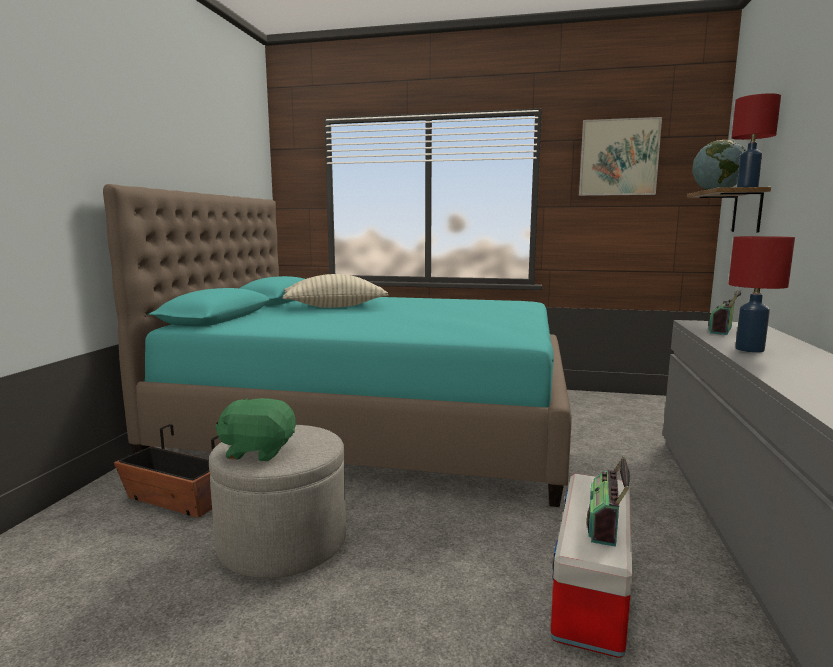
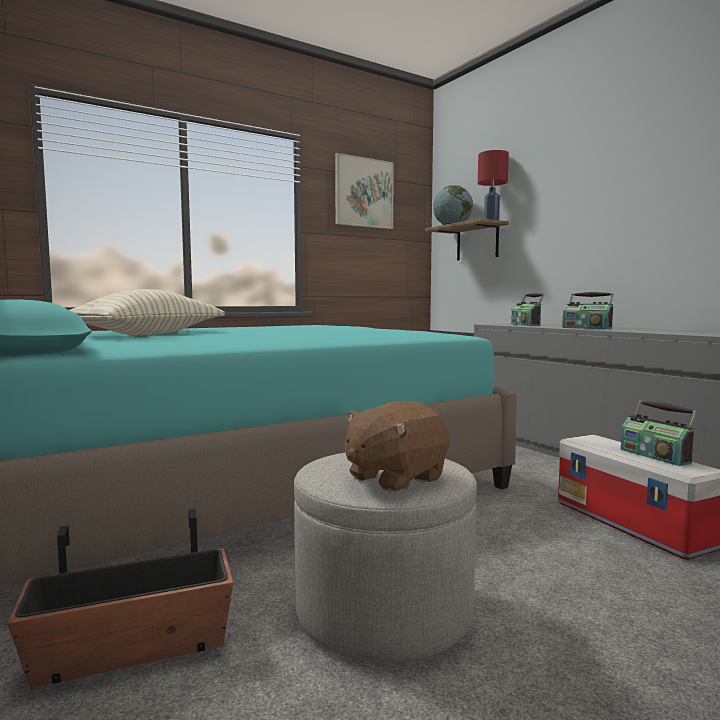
camera: 45 degrees left, 5 degrees down
green plush toy [215,398,296,461] -> brown plush toy [345,401,450,492]
red table lamp [728,236,795,353] -> radio [562,292,614,329]

